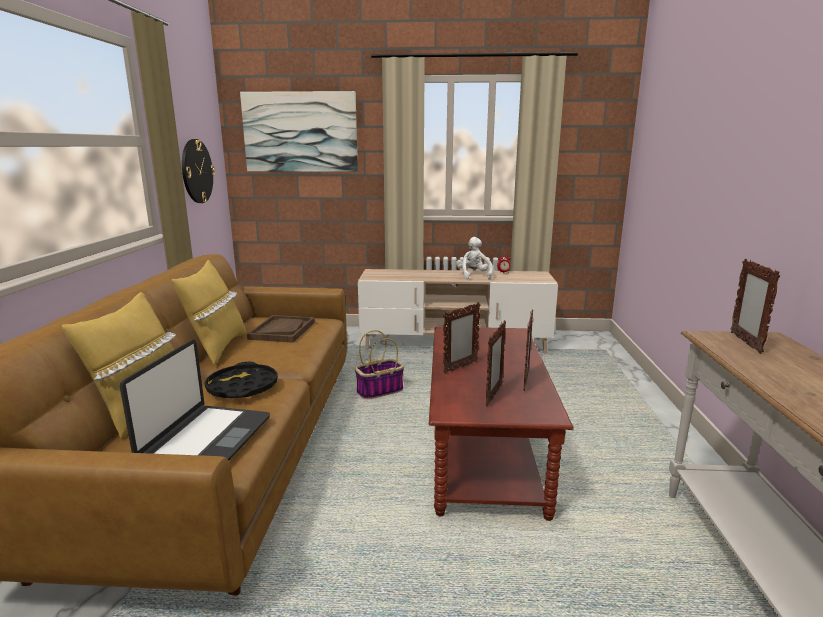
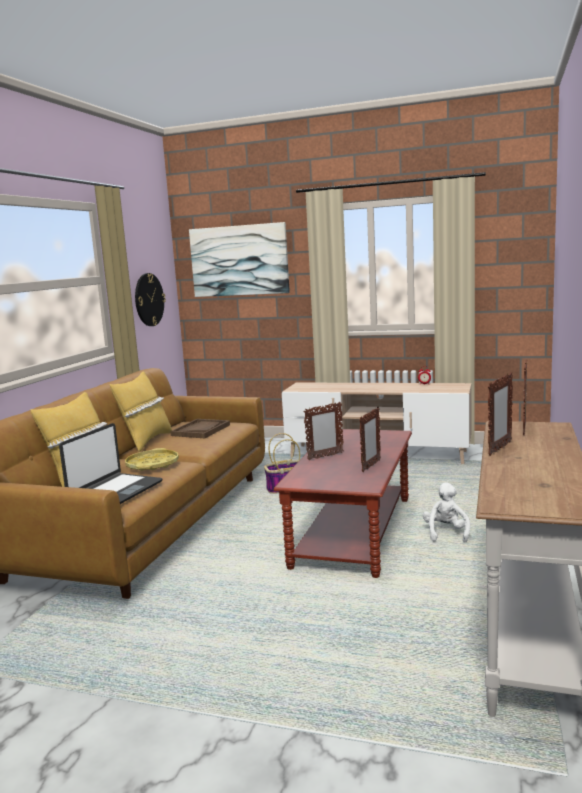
camera: 15 degrees right, 5 degrees down
black tray [205,362,278,398] -> yellow tray [125,448,179,471]
white plush toy [456,237,493,280] -> white plush toy moved to [423,482,470,543]
picture frame [486,320,506,407] -> picture frame moved to [488,372,513,456]

